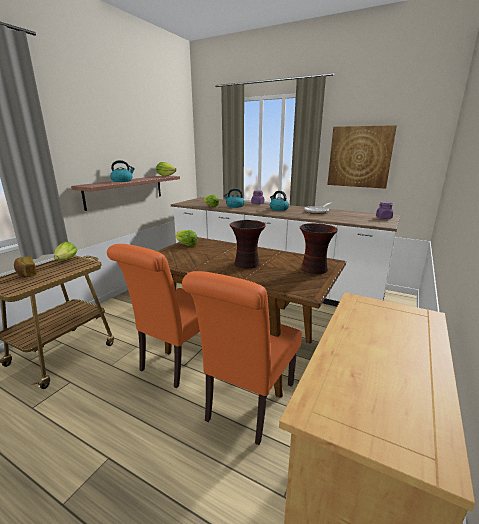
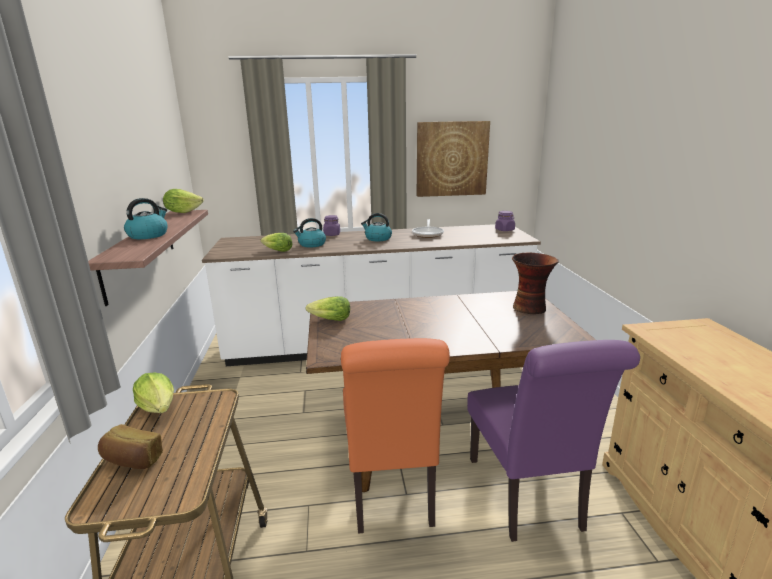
camera: 35 degrees left, 0 degrees up
orange chair [182,271,302,445] -> purple chair [467,340,640,542]
vase [230,220,266,269] -> none

